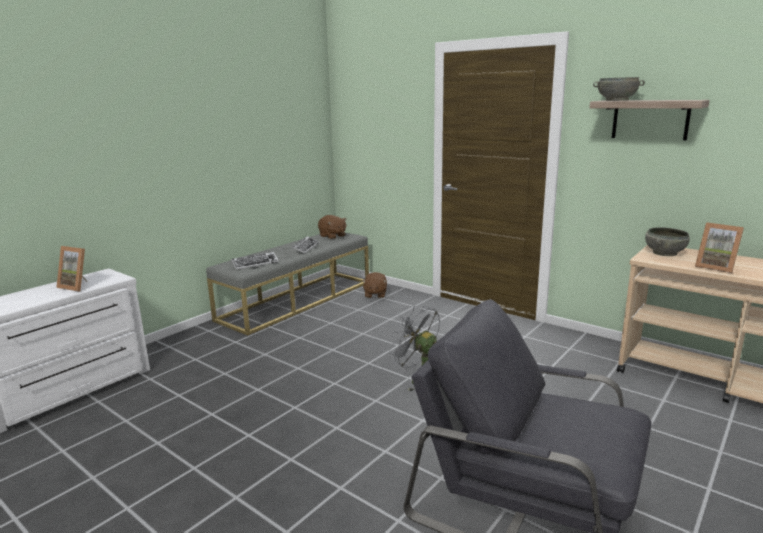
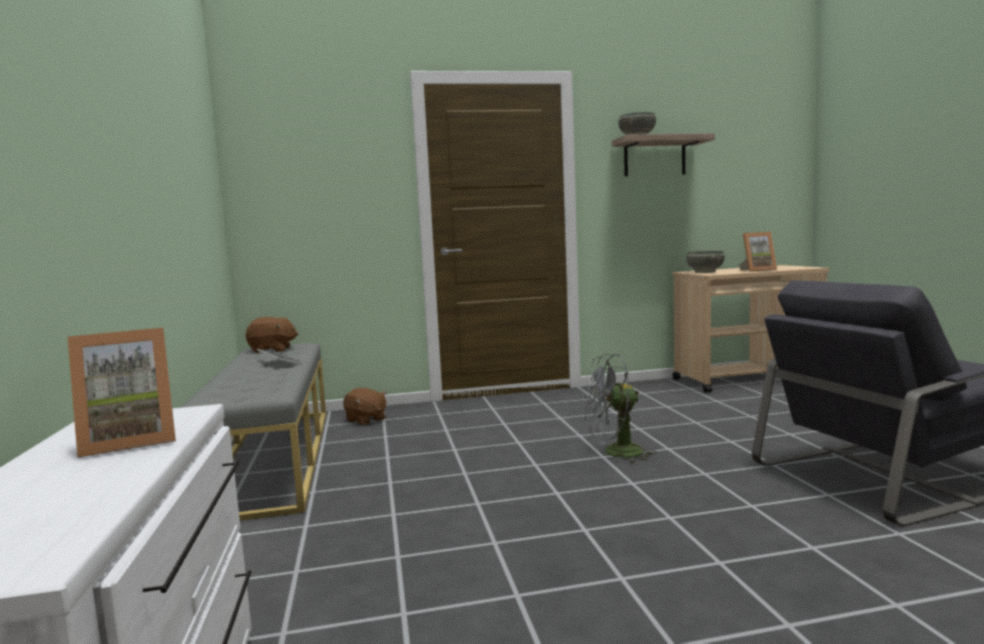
camera: 50 degrees left, 10 degrees down
keyboard [231,252,279,270] -> none

